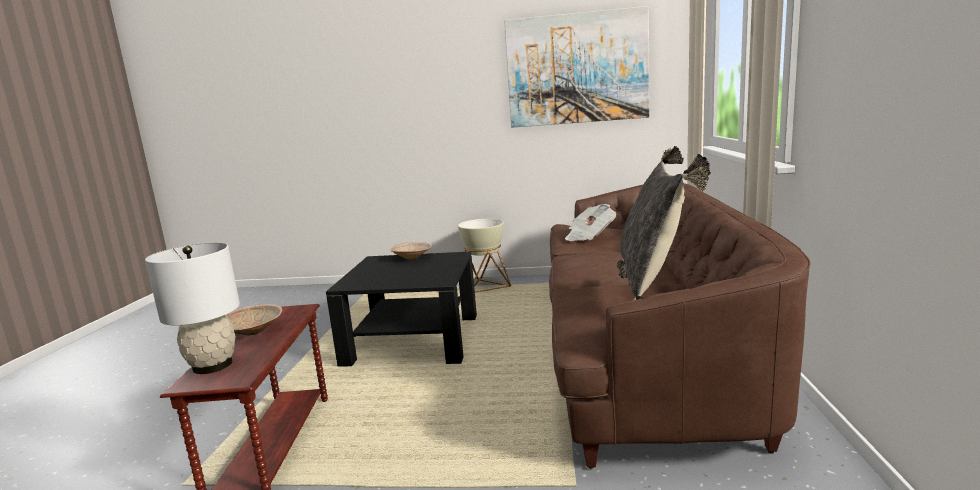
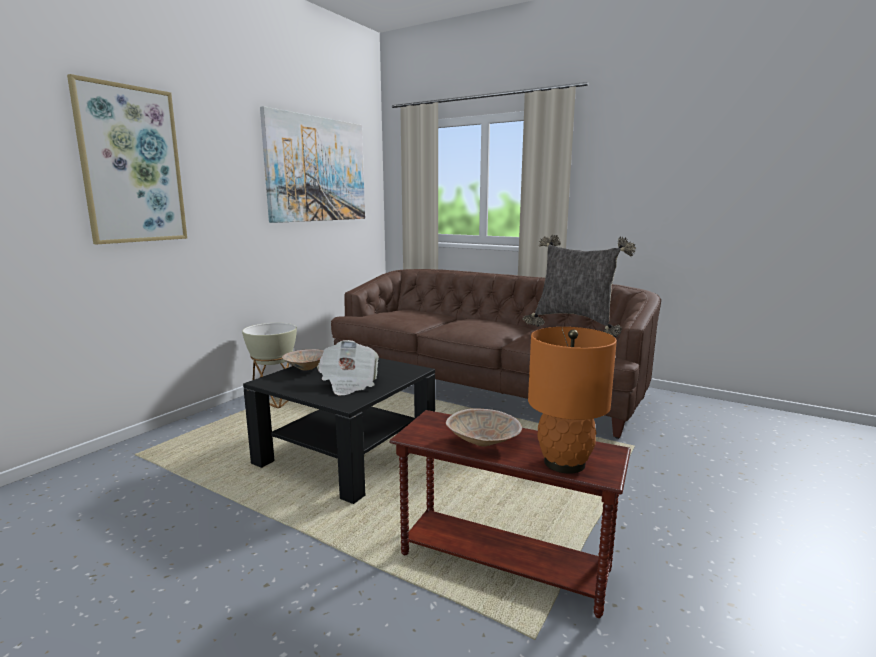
camera: 65 degrees left, 0 degrees up
white table lamp [145,243,240,374] -> orange table lamp [528,327,617,474]
newspaper [565,204,616,241] -> newspaper moved to [317,340,379,396]
none -> picture [67,74,187,244]

